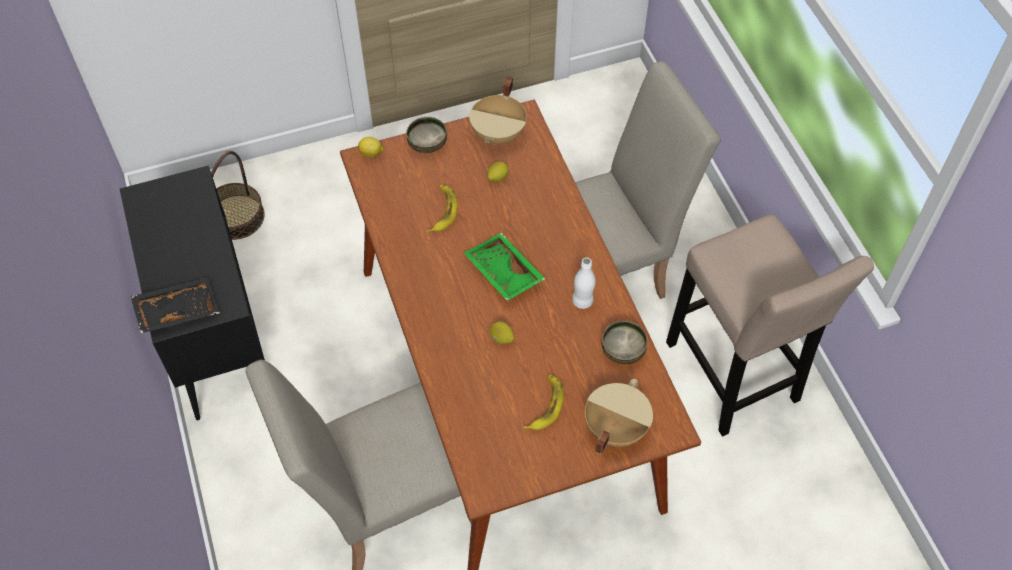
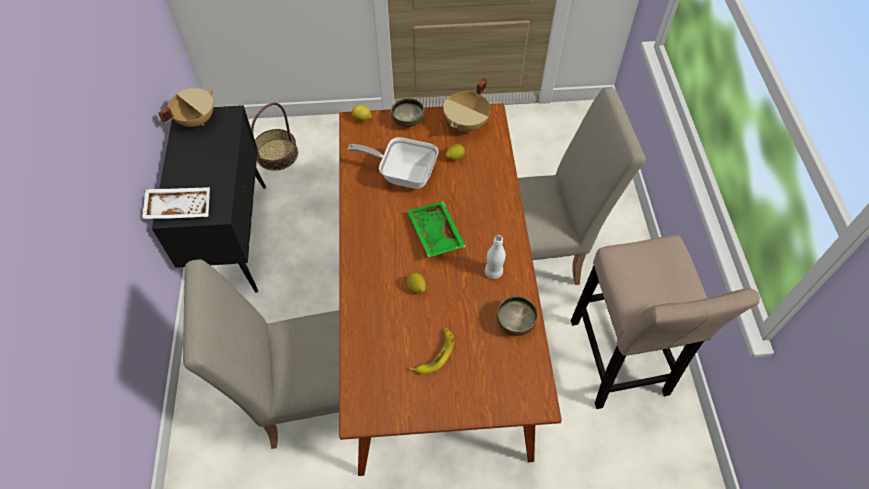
camera: 15 degrees right, 0 degrees up
black tray [130,277,220,333] -> white tray [142,187,210,219]
banana [427,185,458,232] -> frying pan [348,137,439,189]
beige cooking pot [585,379,653,455] -> beige cooking pot moved to [158,88,214,127]

